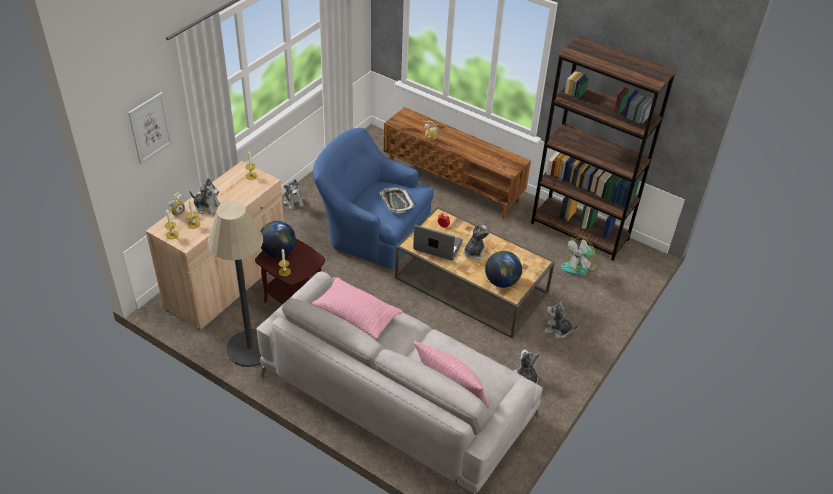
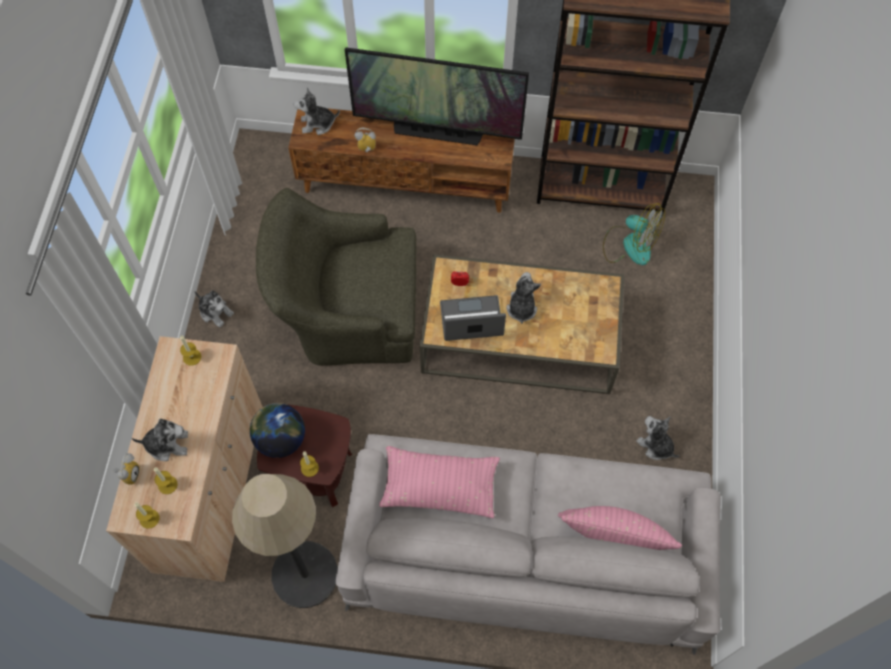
camera: 25 degrees left, 20 degrees up
picture [128,92,173,164] -> none
blue armchair [313,128,434,269] -> green armchair [256,188,416,365]
tray [380,187,415,213] -> none
globe [485,251,522,288] -> none
plush toy [544,301,578,338] -> plush toy moved to [293,87,340,135]
fan [561,235,599,276] -> fan turned 90 degrees counterclockwise [603,203,665,265]
none -> television [345,47,529,145]

